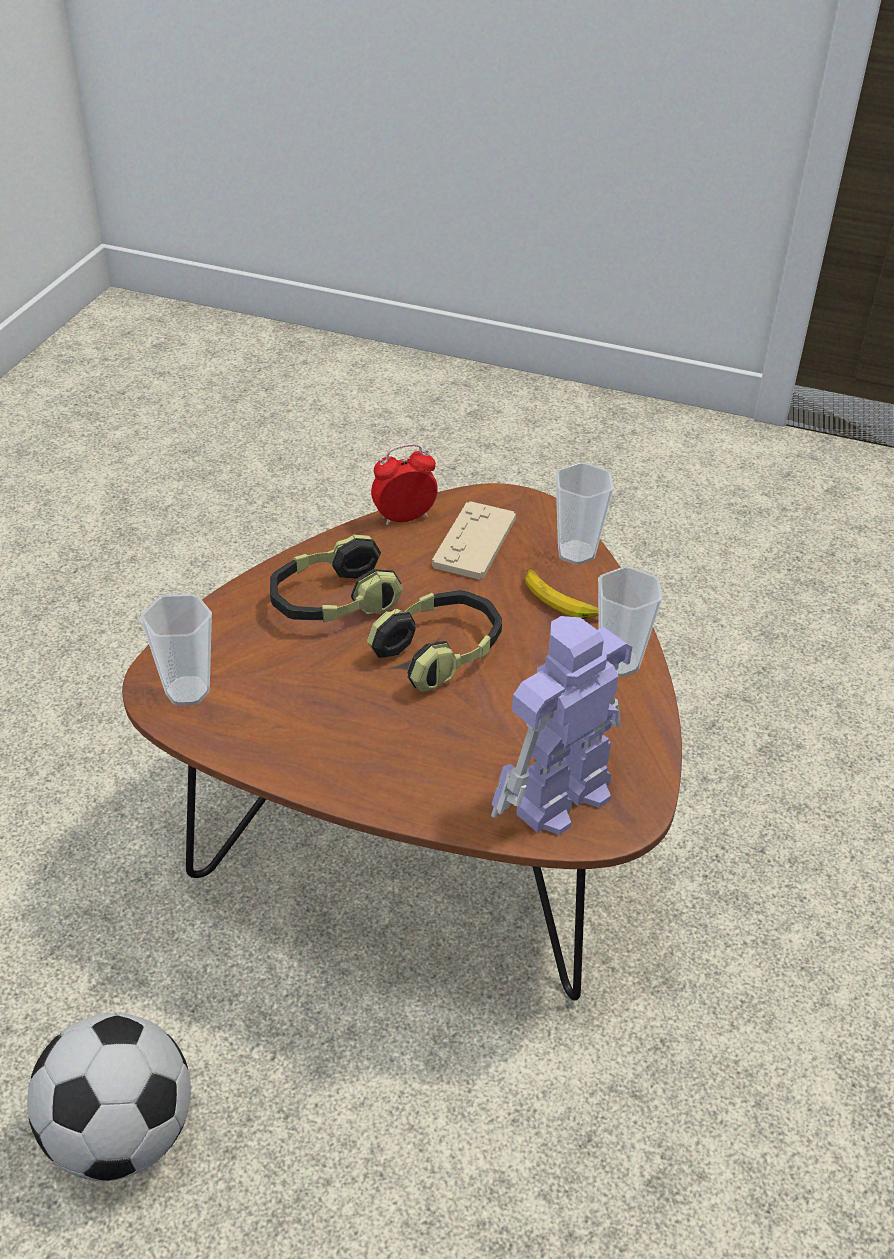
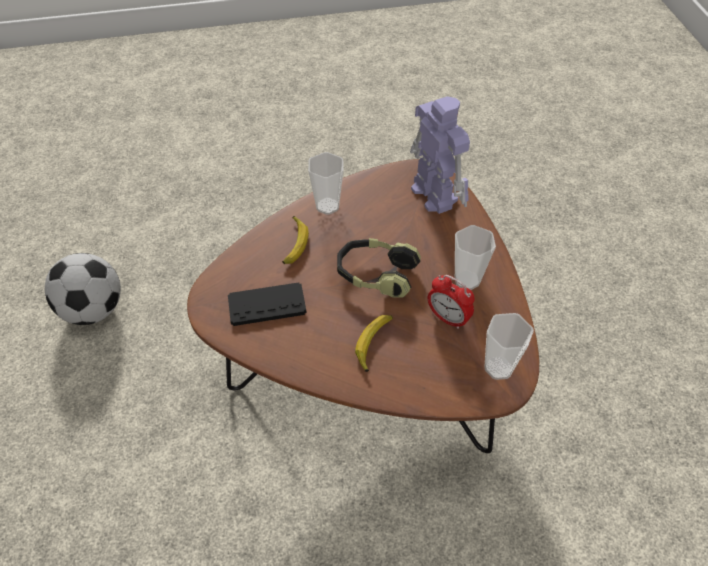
camera: 120 degrees left, 10 degrees up
football [27,1013,191,1181] -> football moved to [45,253,121,325]
headphones [270,534,403,622] -> banana [355,315,393,372]
alarm clock [371,443,438,526] -> alarm clock moved to [428,275,475,329]
beige game controller [432,501,516,580] -> black game controller [228,282,307,326]
toy robot [491,616,632,835] -> toy robot turned 135 degrees counterclockwise [410,96,470,214]
cup [556,462,614,565] -> cup moved to [455,225,496,290]

